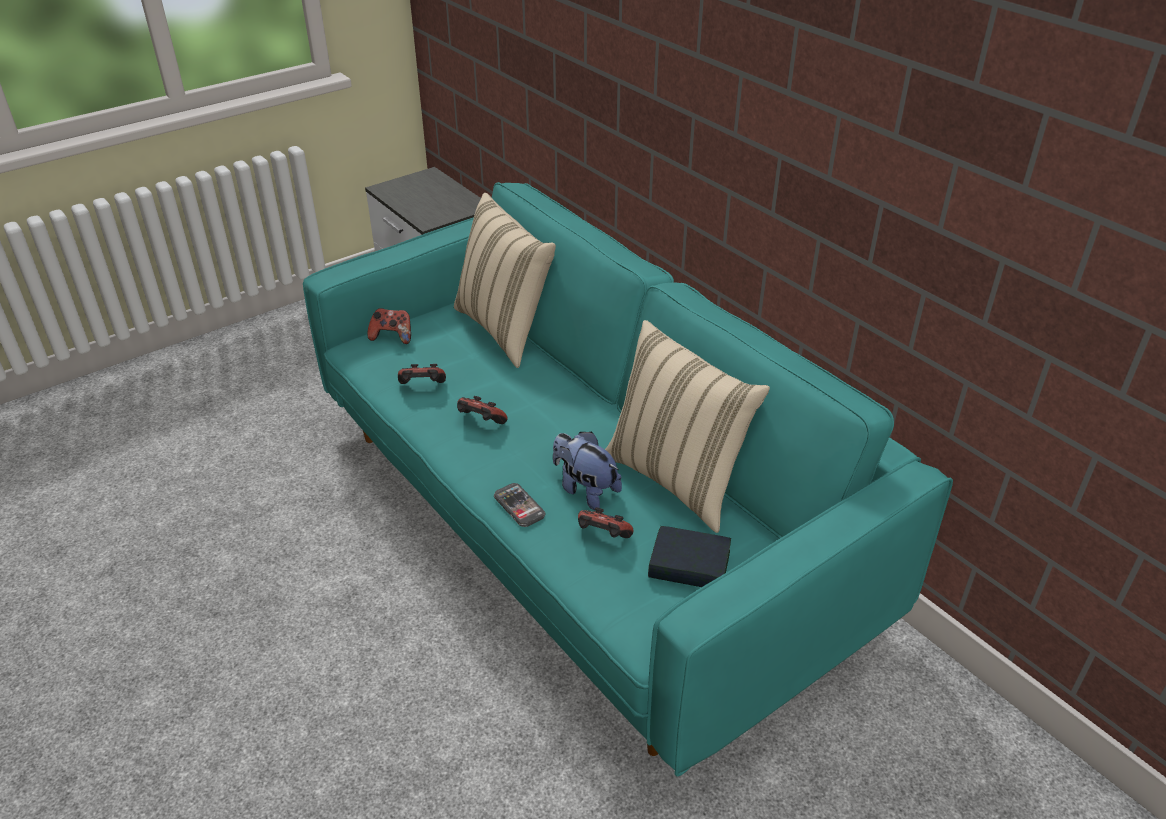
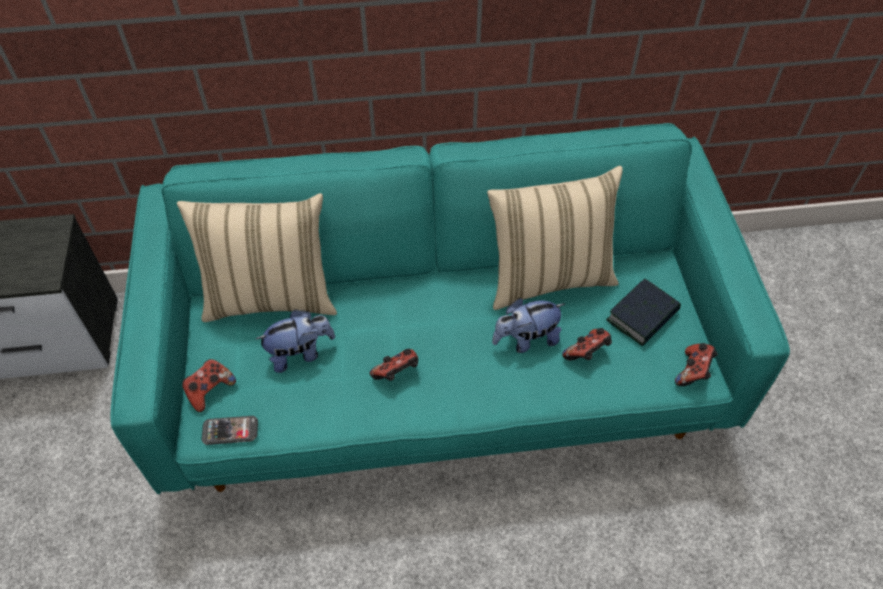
camera: 60 degrees left, 15 degrees up
game controller [398,364,446,384] -> game controller moved to [675,343,718,386]
phone [494,483,546,527] -> phone moved to [202,416,258,445]
none -> plush toy [256,309,335,373]

